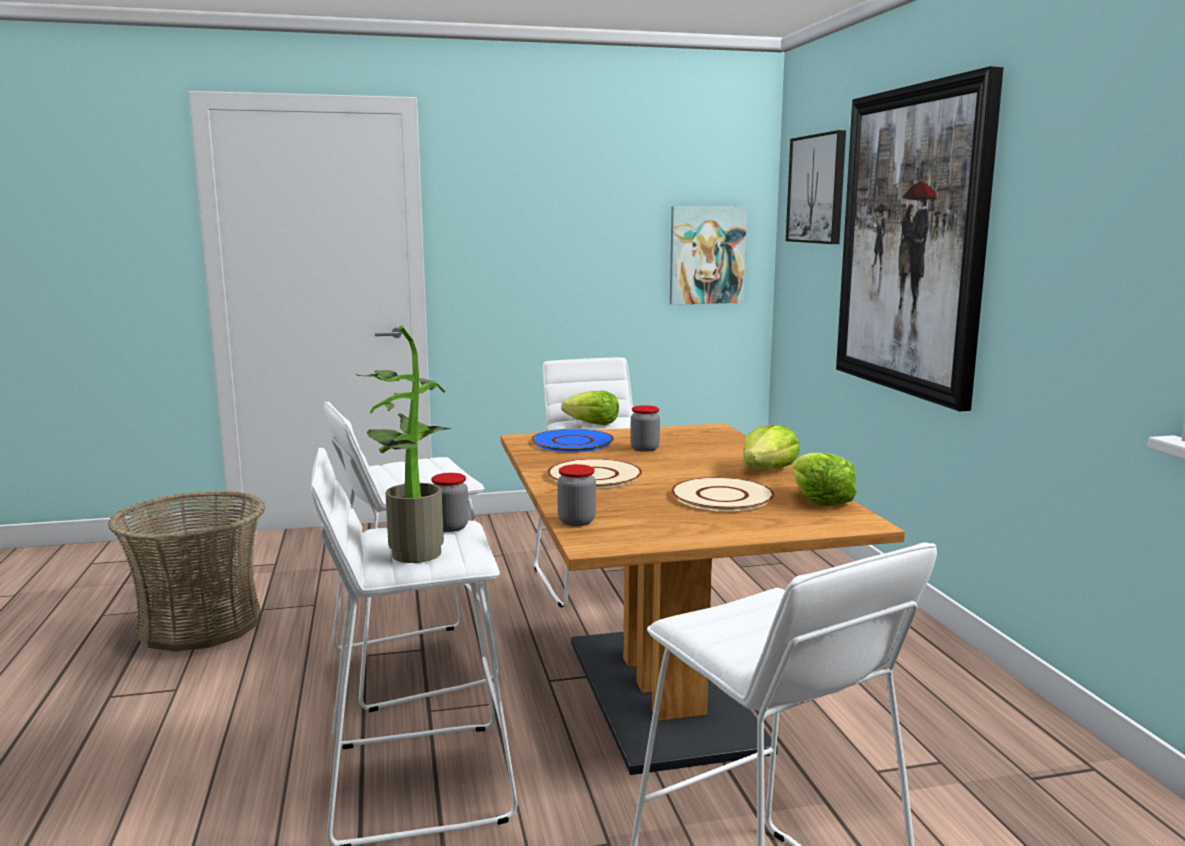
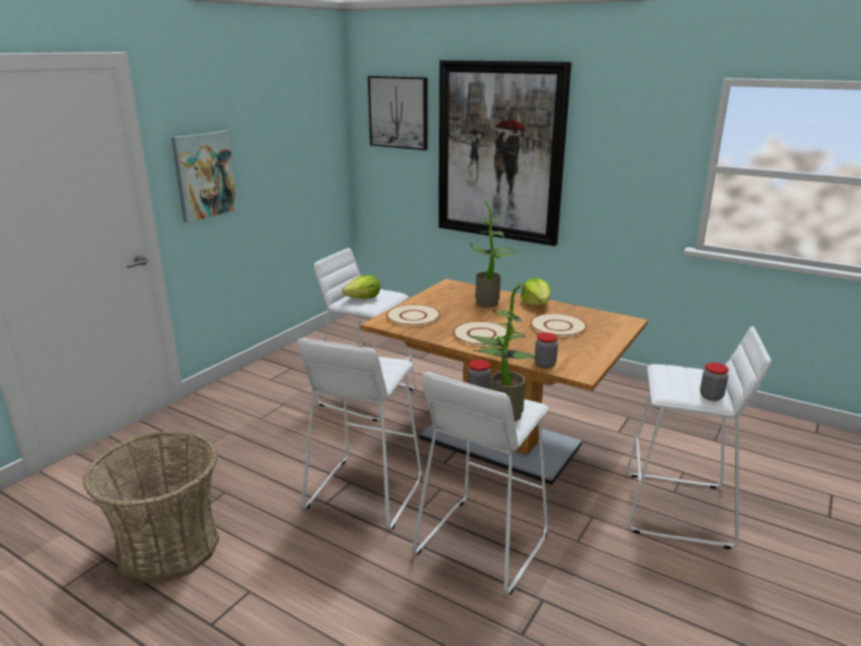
camera: 45 degrees left, 10 degrees up
blue plate [531,429,614,452] -> beige plate [386,304,440,326]
jar [630,405,660,452] -> jar moved to [700,363,729,401]
picture [670,207,747,305] -> picture moved to [171,130,238,222]
lettuce [792,453,857,506] -> none
none -> potted plant [470,201,520,307]

